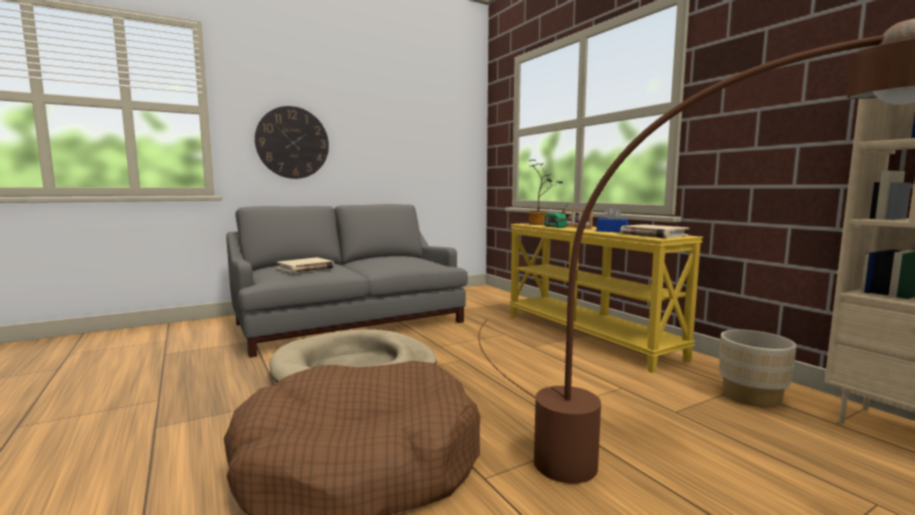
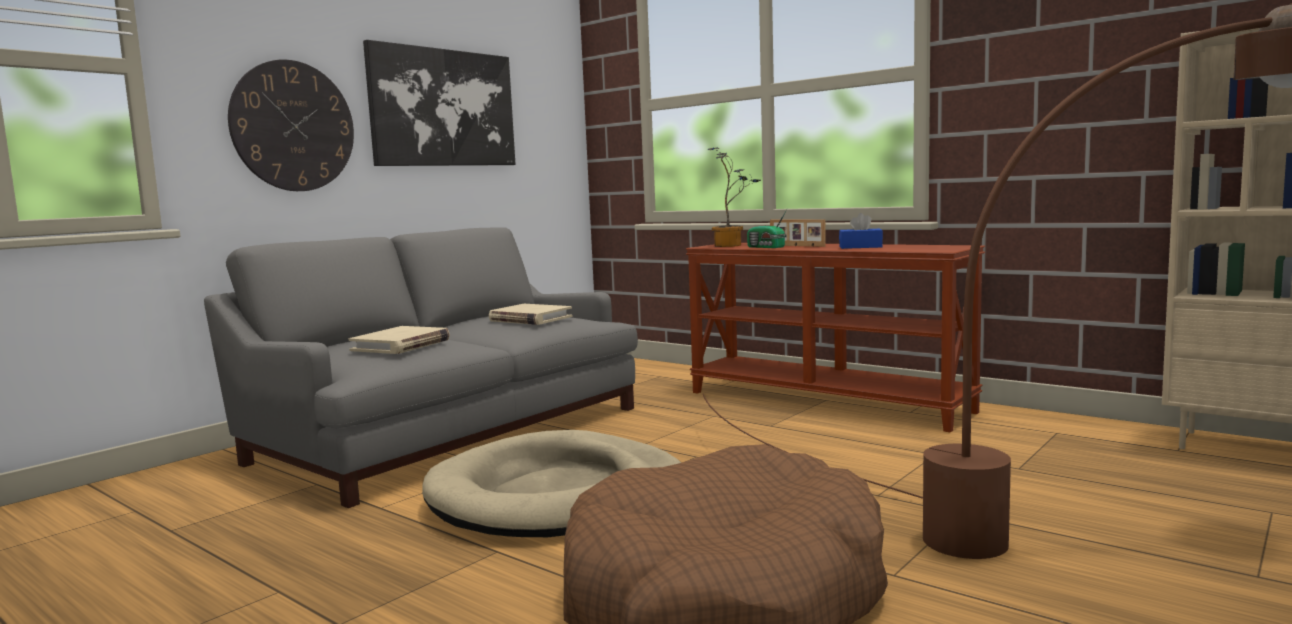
camera: 20 degrees left, 0 degrees up
yellow console table [509,223,703,373] -> brown console table [686,243,985,432]
beige book [620,224,689,238] -> beige book moved to [489,304,572,325]
beige planter [719,329,797,407] -> none
none -> picture [363,40,515,166]

